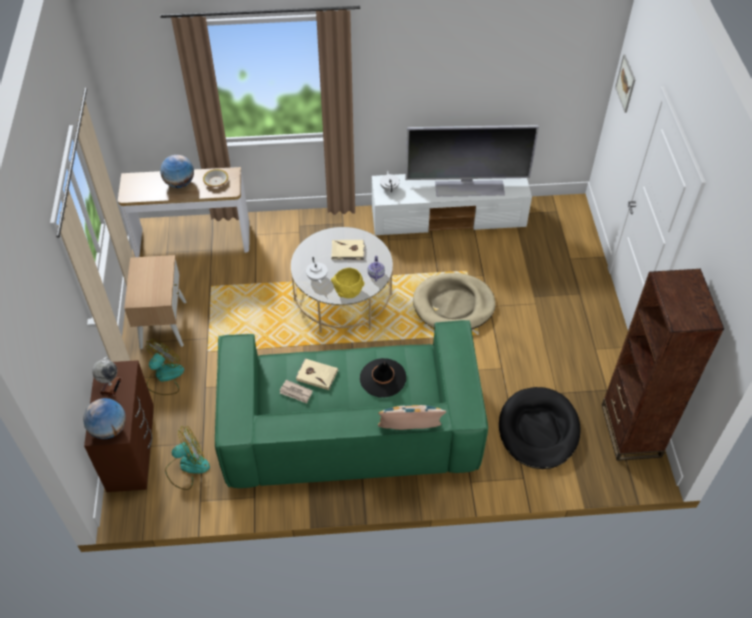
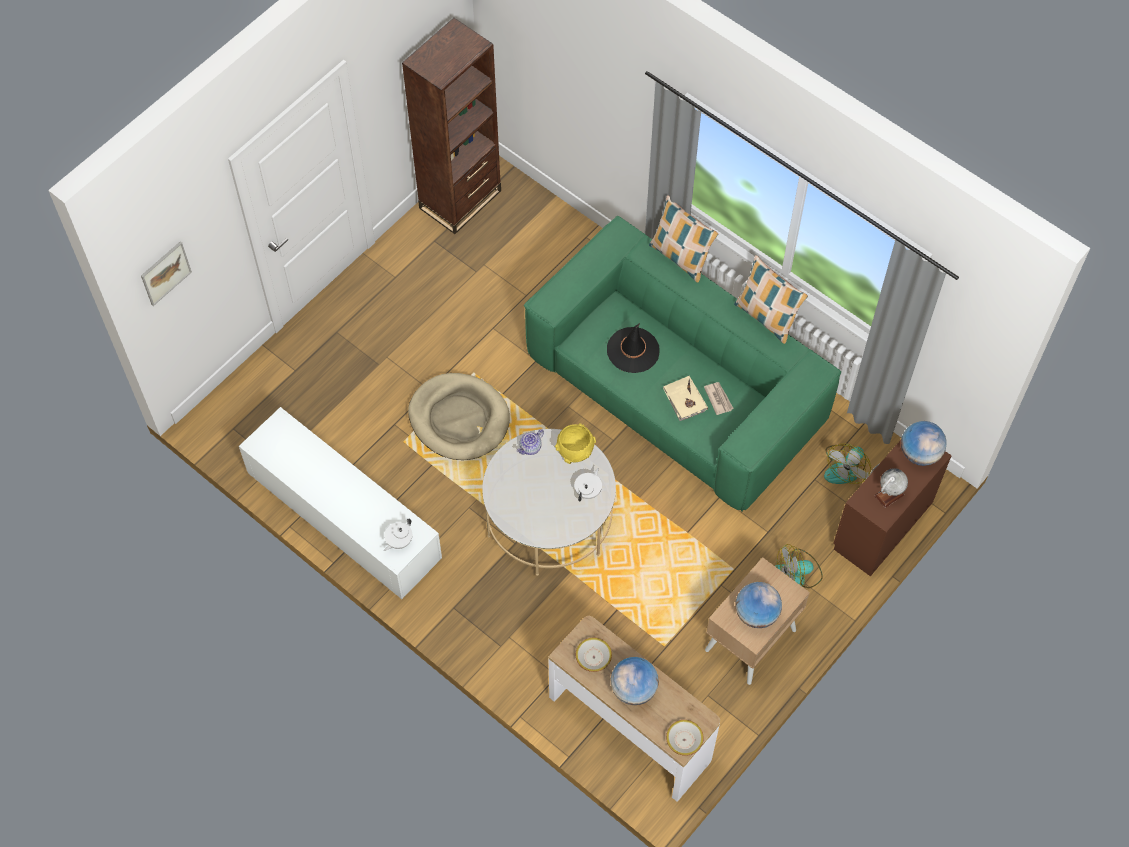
camera: 135 degrees left, 10 degrees up
fan [165,426,210,490] -> fan turned 75 degrees counterclockwise [824,444,871,484]
beige book [331,240,365,260] -> none
television [405,125,539,197] -> none
black dog bed [499,387,580,469] -> none
none -> bowl [666,720,704,756]
none -> pillow [734,255,808,344]
none -> globe [736,582,782,628]

